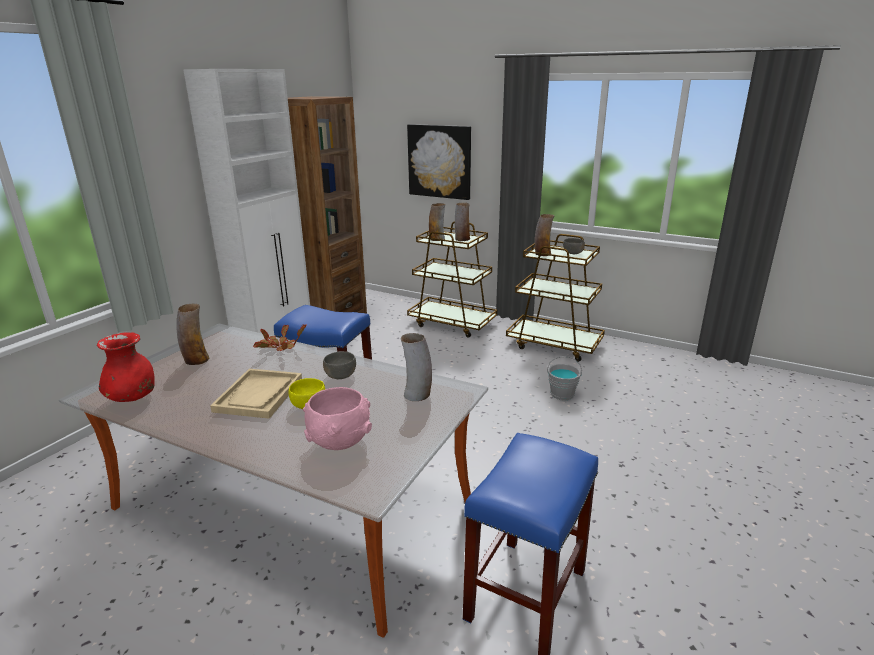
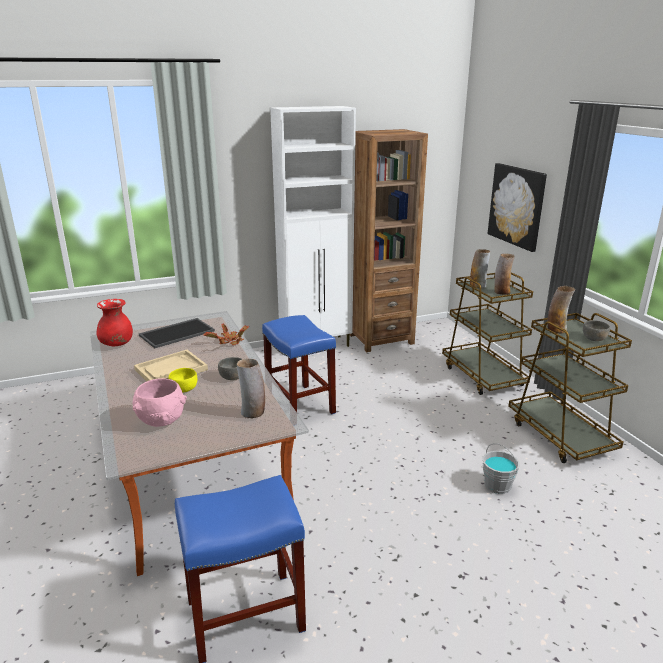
camera: 40 degrees right, 0 degrees up
vase [176,303,209,365] -> tray [139,318,215,348]

